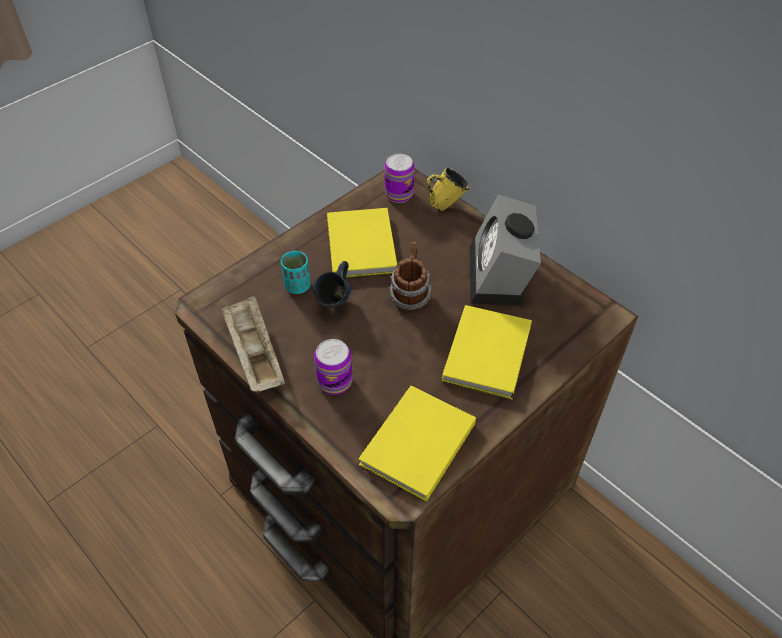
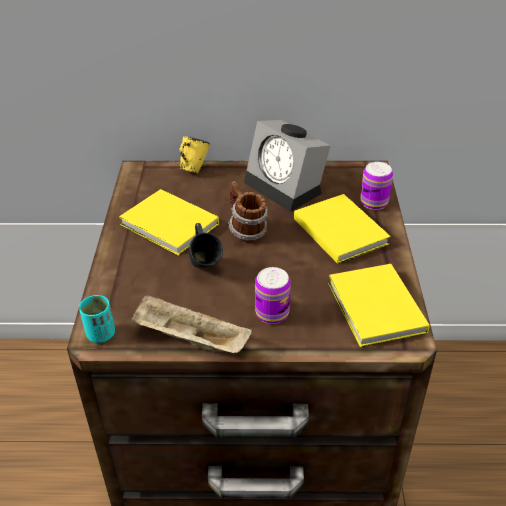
camera: 45 degrees left, 10 degrees down
turquoise cup [281,251,311,294] -> turquoise cup moved to [79,295,115,343]
can [385,154,415,203] -> can moved to [360,162,393,210]

